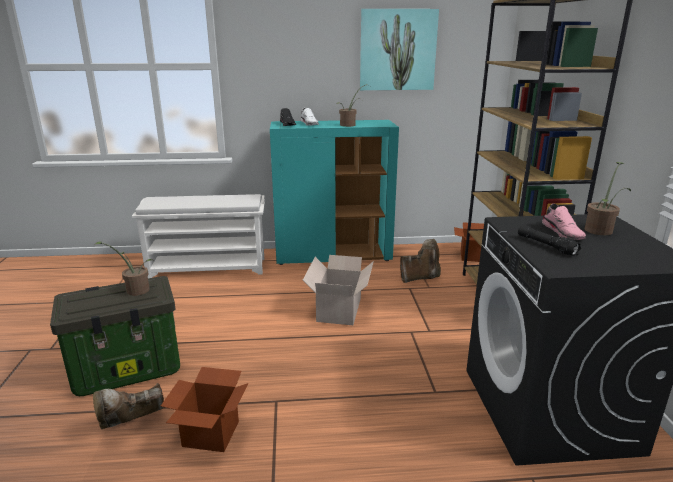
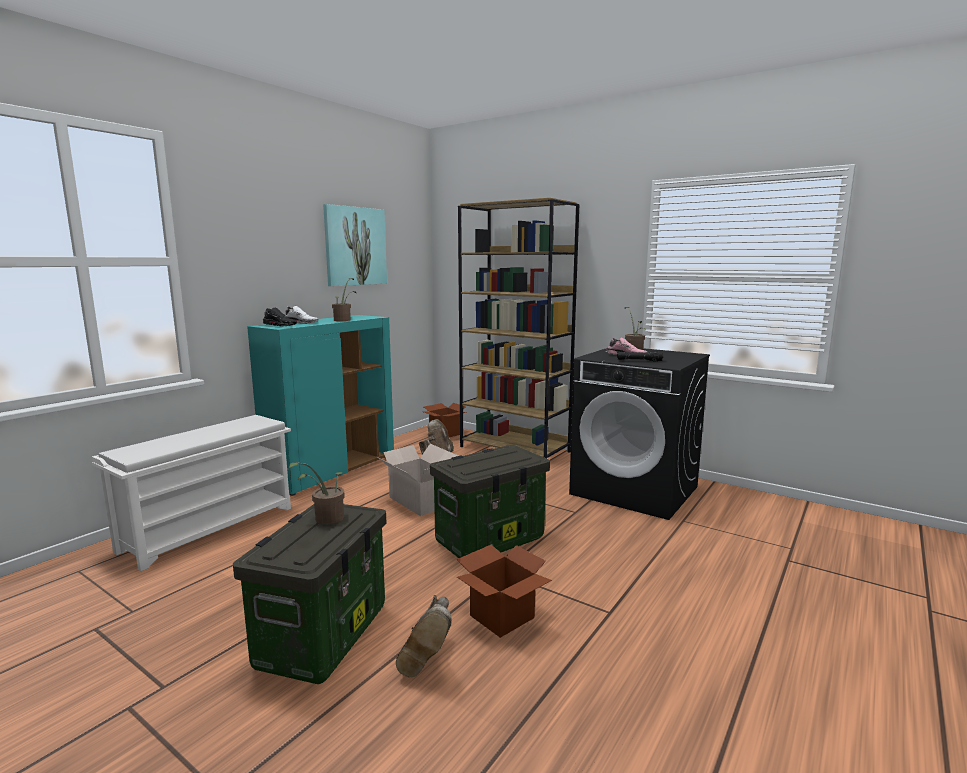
camera: 50 degrees left, 10 degrees down
none -> storage box [430,445,550,558]

